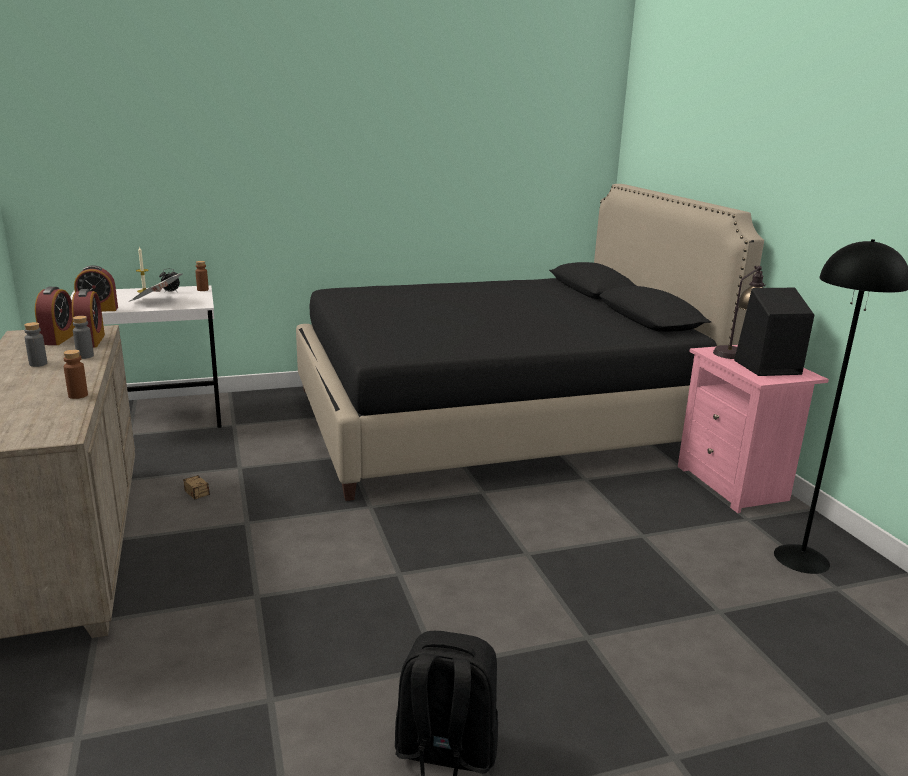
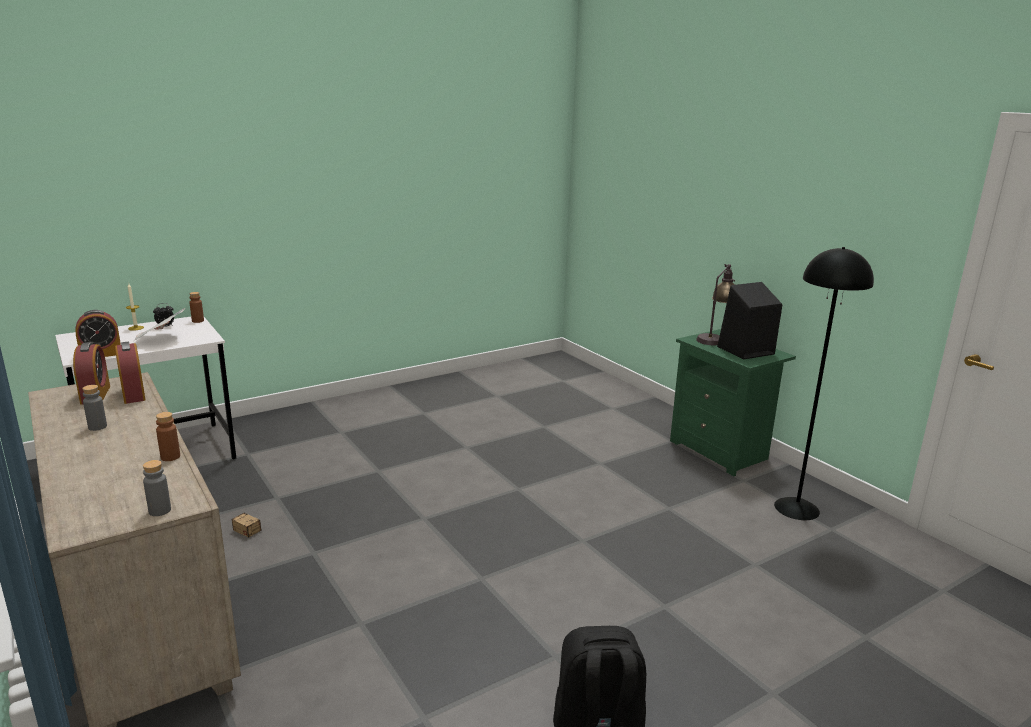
camera: 15 degrees left, 0 degrees up
grey bottle [73,316,94,359] -> grey bottle moved to [143,460,171,516]
black bed [296,184,764,501] -> none
pink nightstand [678,345,829,513] -> green nightstand [670,329,796,476]

